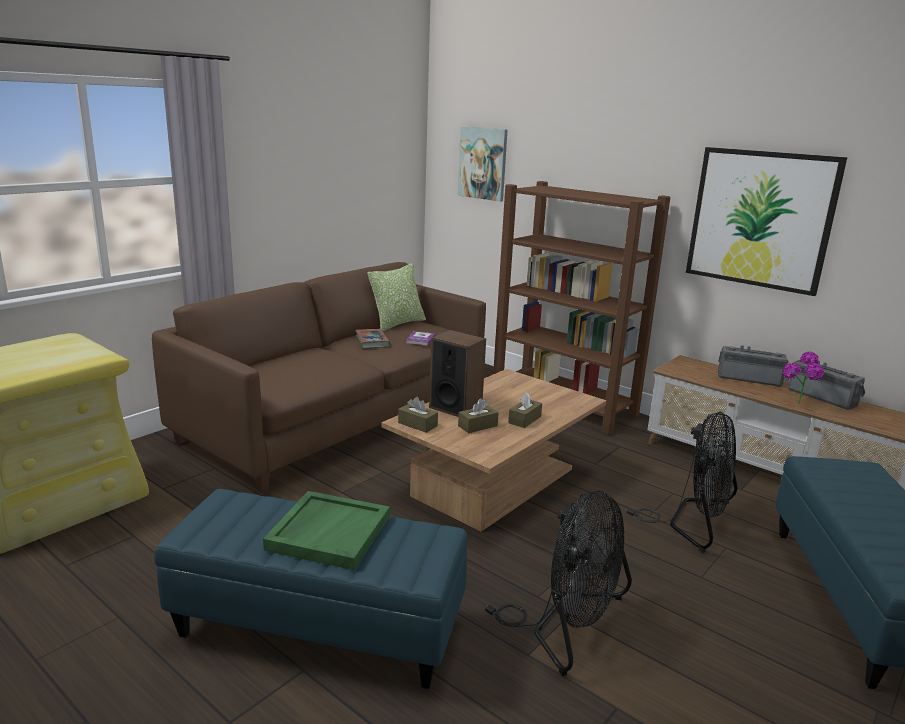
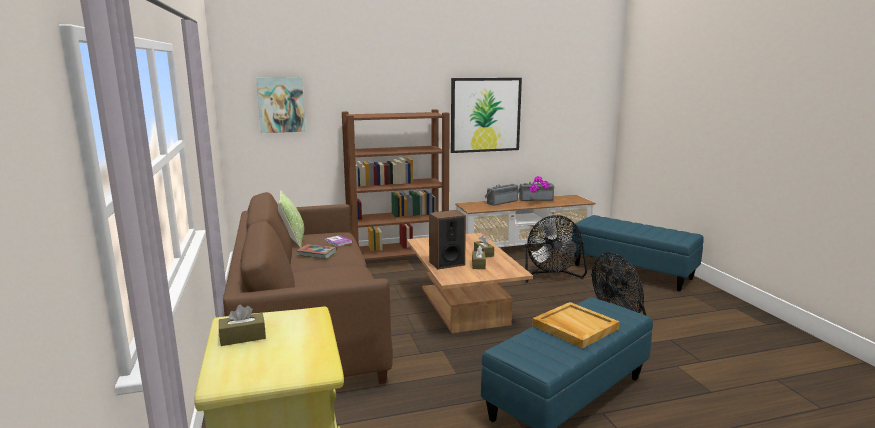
camera: 55 degrees left, 5 degrees down
green tray [263,491,390,570] -> beige tray [533,302,620,349]
brown tissue box [398,397,438,433] -> brown tissue box moved to [219,305,266,346]
black fan [626,412,738,553] -> black fan turned 105 degrees clockwise [525,215,587,283]

